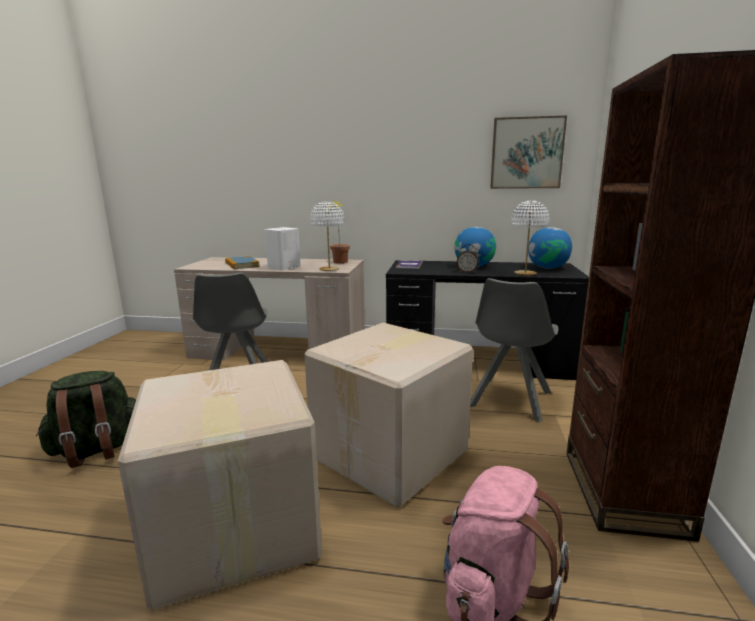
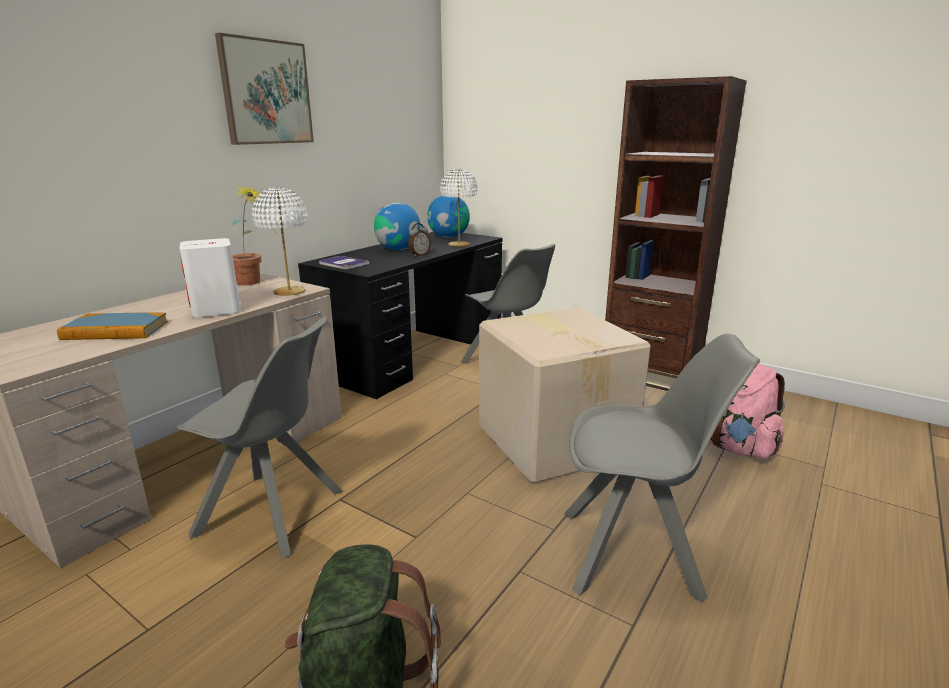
camera: 65 degrees left, 5 degrees up
cardboard box [118,360,322,610] -> grey chair [564,334,760,602]
picture [490,116,567,189] -> picture moved to [215,33,314,145]

